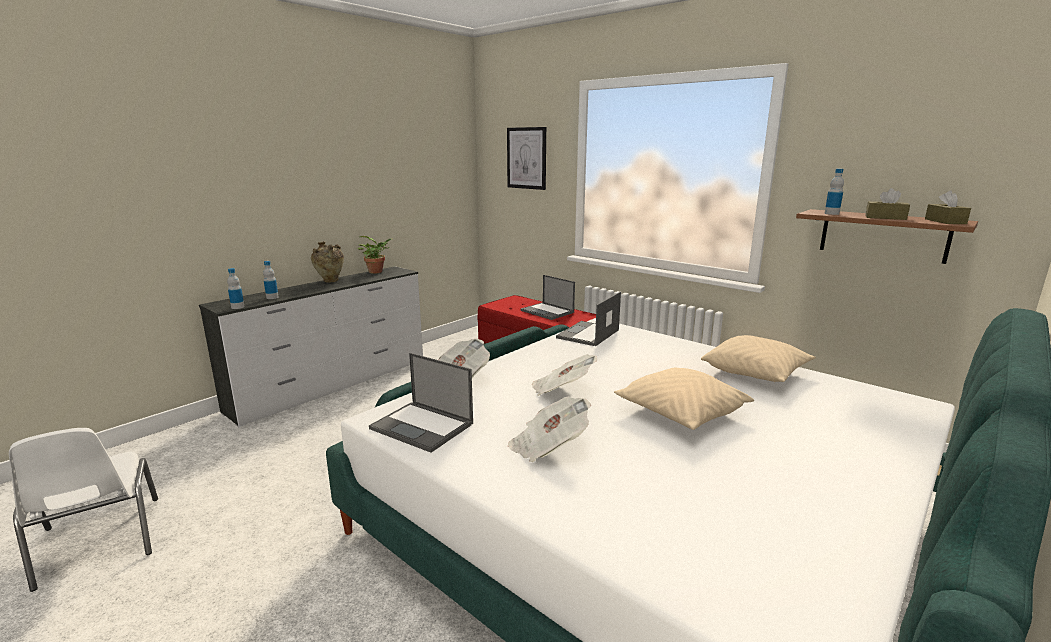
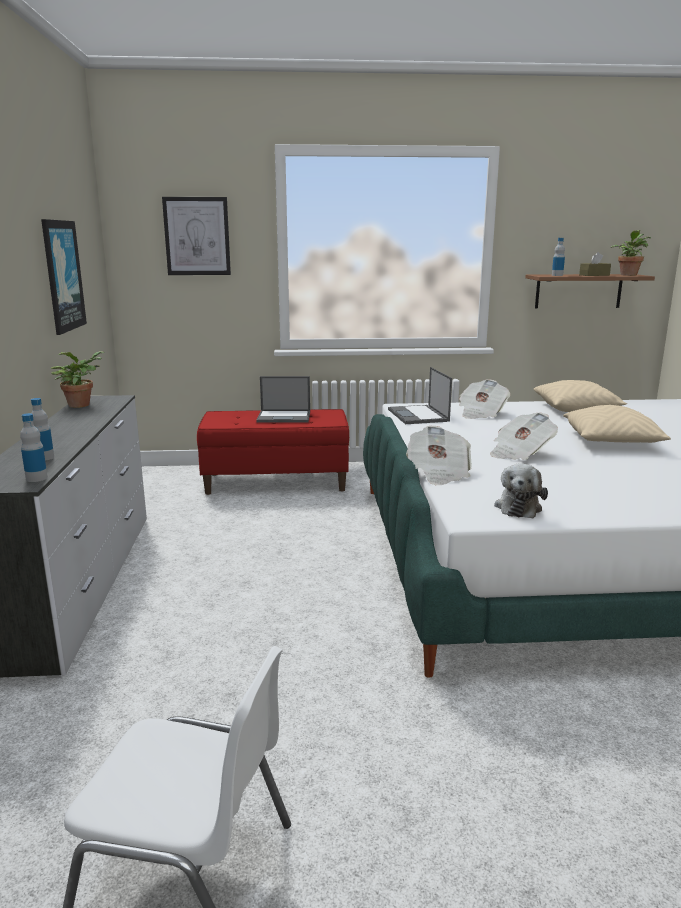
camera: 45 degrees left, 0 degrees up
beige vase [311,241,344,283] -> none
laptop [369,353,473,453] -> plush toy [494,463,548,518]
newspaper [508,397,591,462] -> newspaper moved to [459,379,510,419]
brown tissue box [925,190,971,224] -> potted plant [611,230,651,276]
none -> picture [41,219,87,335]

